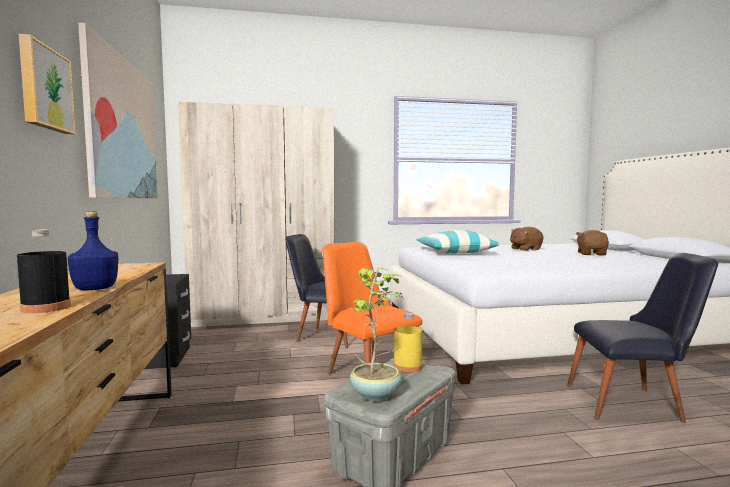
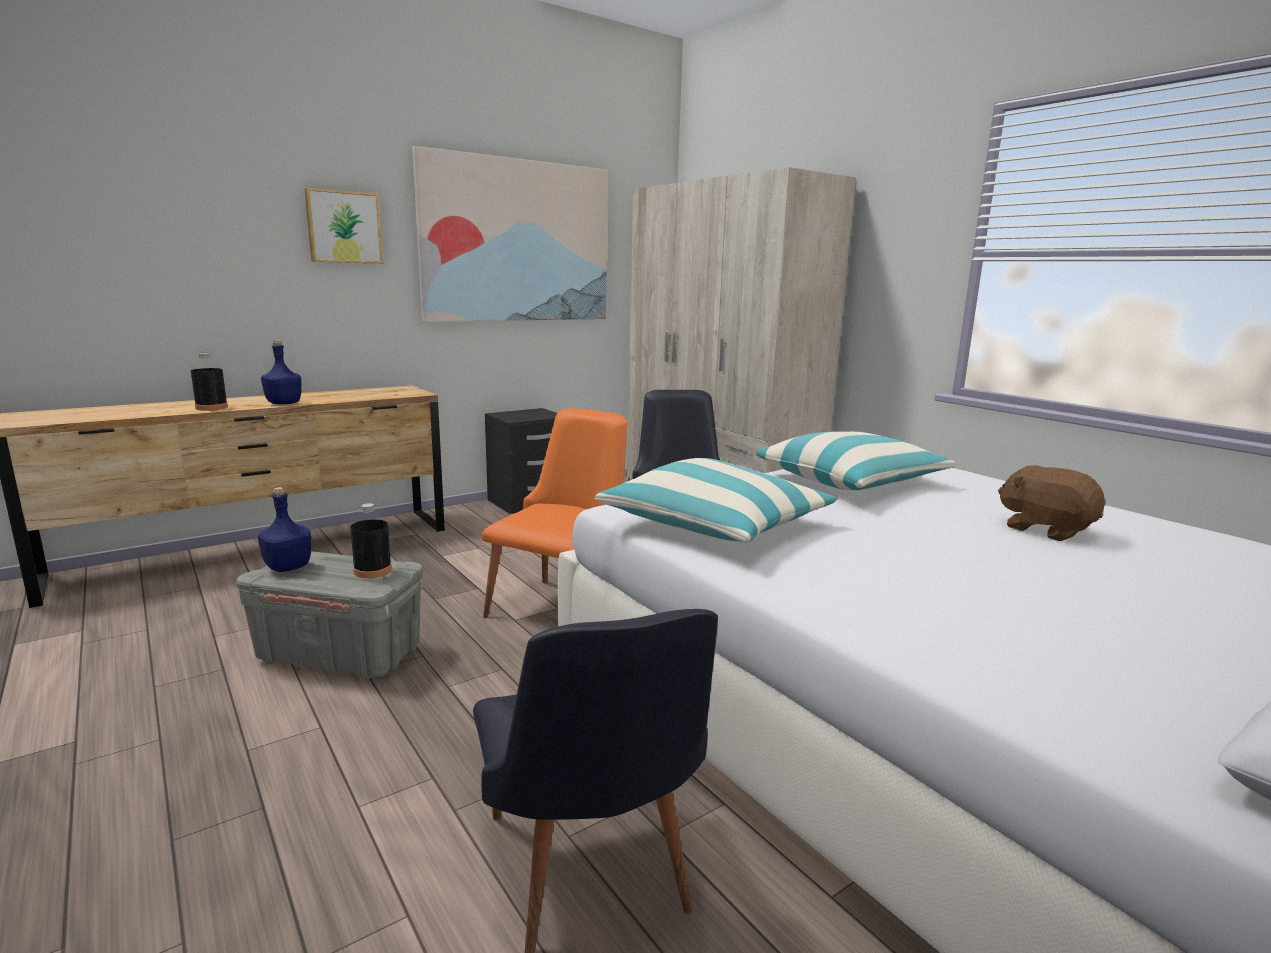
camera: 65 degrees right, 10 degrees up
potted plant [350,268,404,401] -> blue bottle [258,487,311,572]
yellow bottle [394,312,422,373] -> black bottle [350,503,392,578]
brown plush toy [575,230,609,256] -> none
none -> pillow [595,458,837,543]

